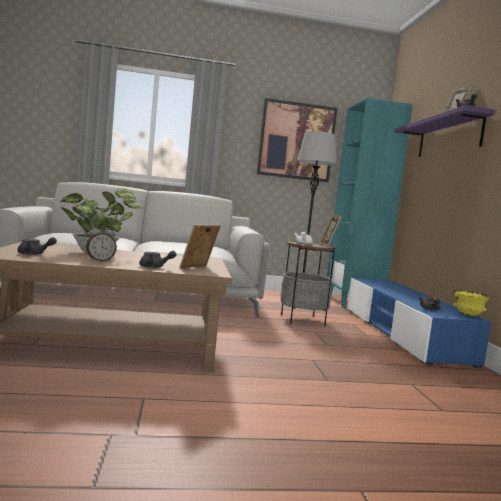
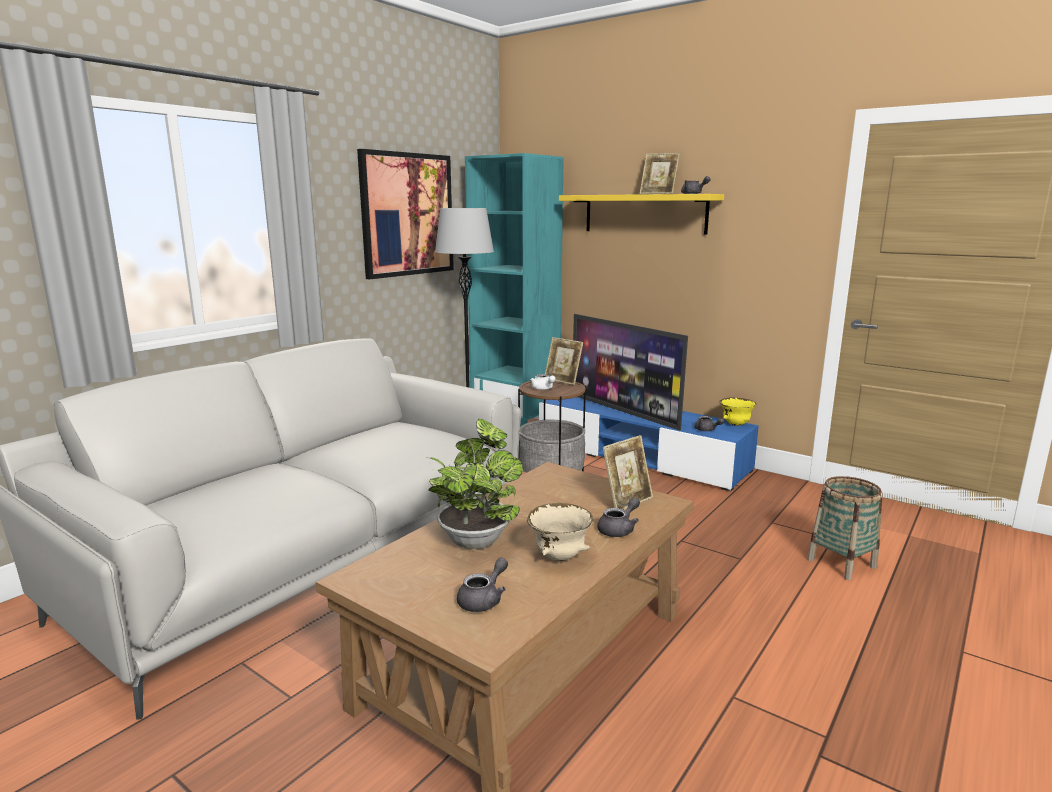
camera: 45 degrees left, 10 degrees up
alarm clock [86,224,117,261] -> beige bowl [527,503,593,561]
picture frame [179,225,221,269] -> picture frame turned 120 degrees counterclockwise [603,435,653,510]
purple shelf [394,105,495,157] -> yellow shelf [559,194,724,235]
none -> television [573,314,688,431]
none -> basket [807,476,882,580]

